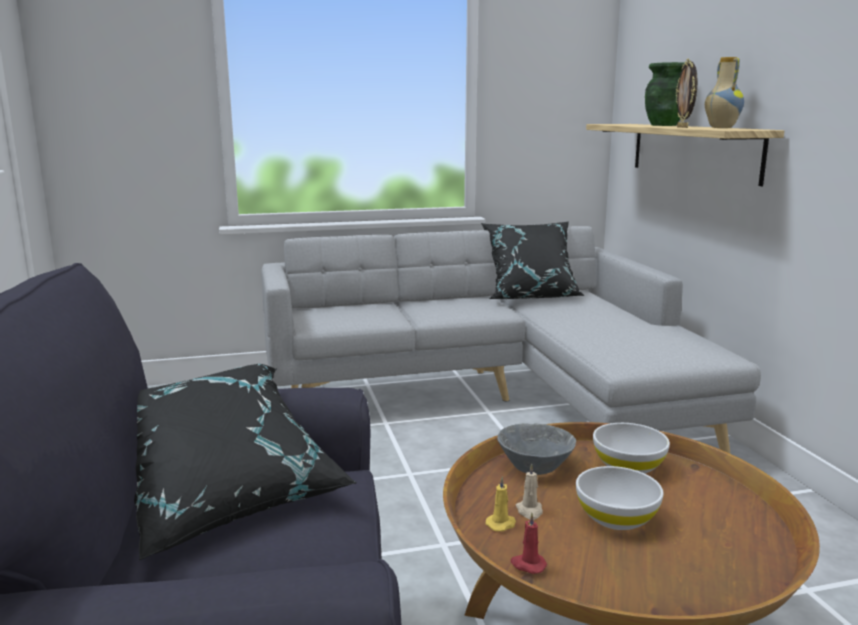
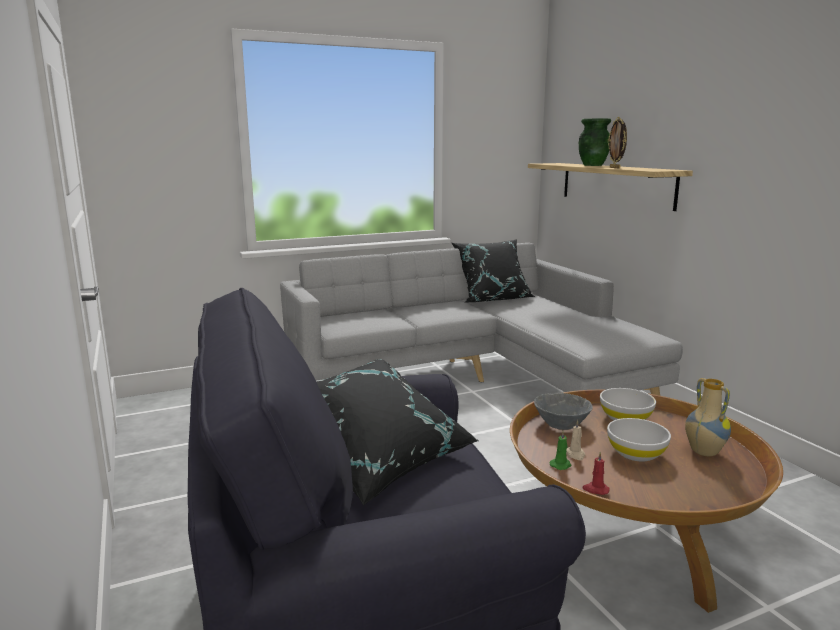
camera: 10 degrees left, 0 degrees up
yellow candle [486,476,516,531] -> green candle [550,431,572,470]
vase [705,57,744,128] -> vase moved to [685,378,731,456]

